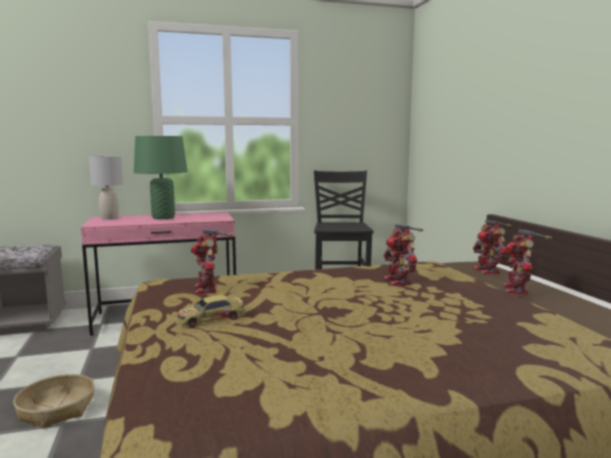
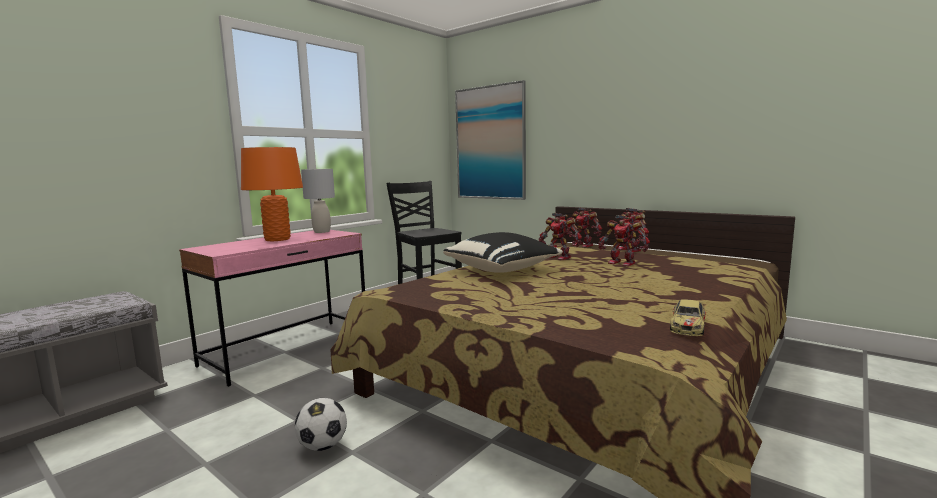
camera: 35 degrees left, 0 degrees up
basket [13,374,95,429] -> football [295,398,347,451]
grey table lamp [89,156,123,220] -> grey table lamp moved to [301,169,335,233]
green table lamp [134,136,188,219] -> orange table lamp [241,147,303,241]
toy car [176,295,245,327] -> toy car moved to [670,300,706,336]
toy robot [191,229,234,294] -> toy robot moved to [598,215,650,266]
none -> black pillow [443,232,563,273]
none -> picture [455,80,526,200]

